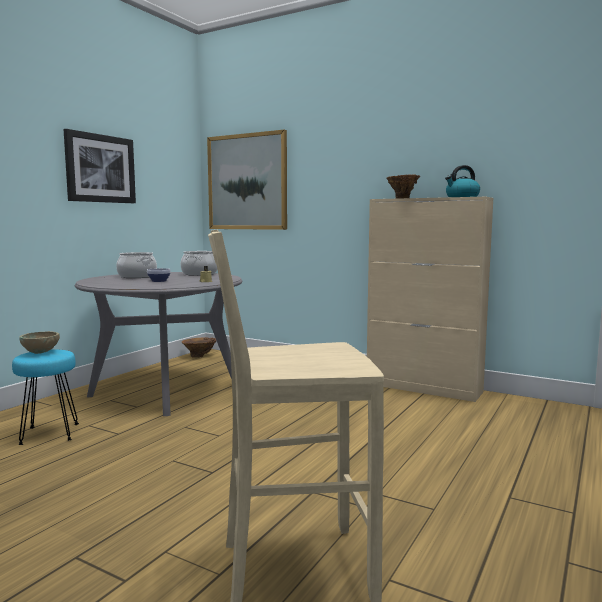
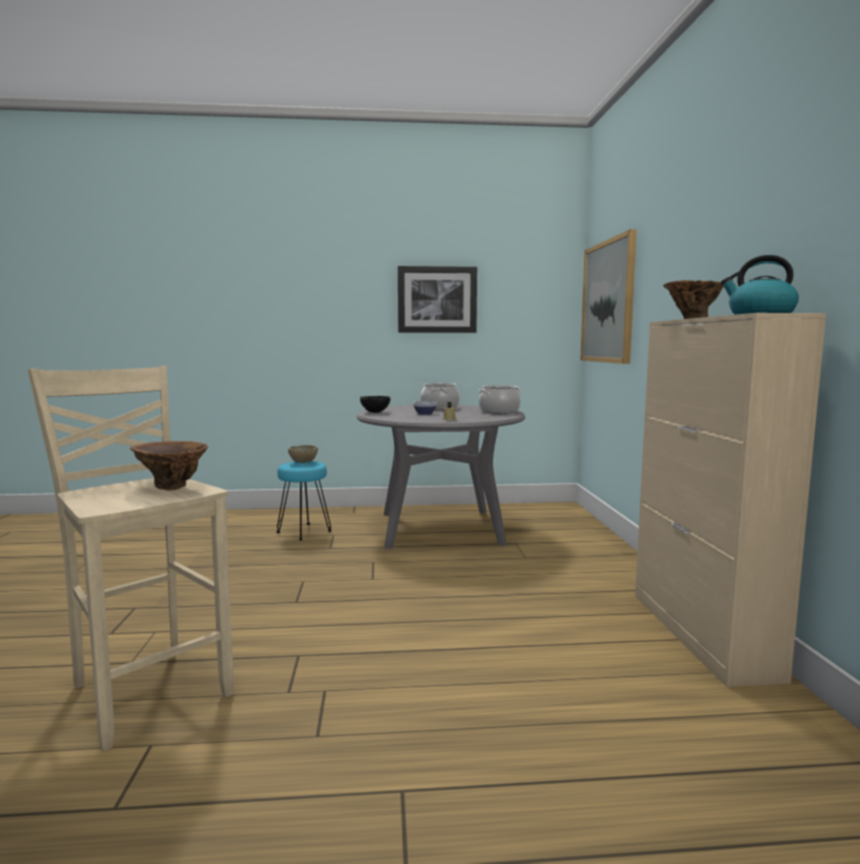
camera: 55 degrees right, 0 degrees up
brown vase [182,337,216,358] -> brown vase moved to [130,441,208,490]
none -> black bowl [360,396,390,413]

